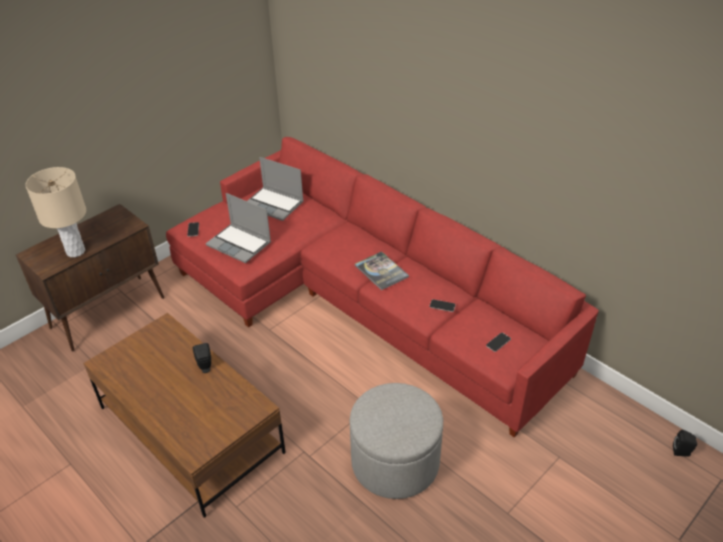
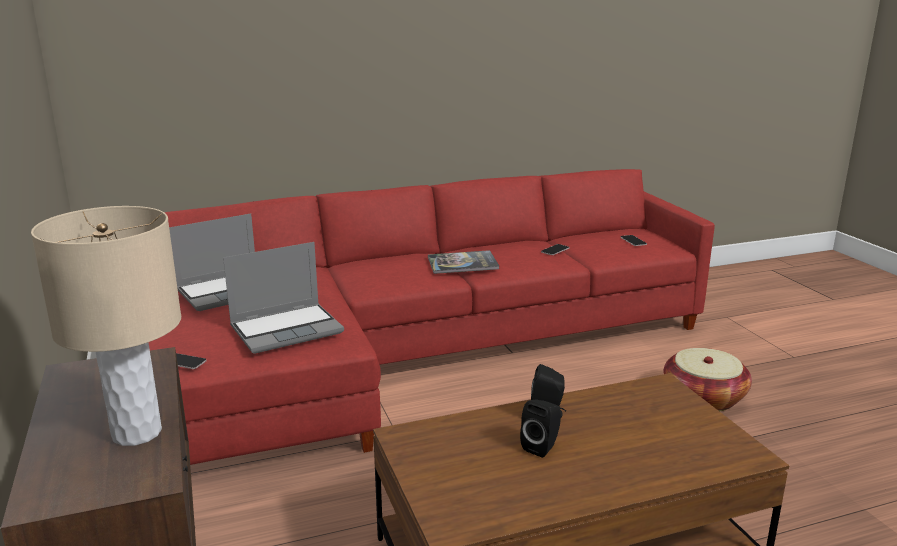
camera: 65 degrees left, 20 degrees down
grey ottoman [350,383,443,499] -> basket [663,348,752,411]
black speaker [673,430,697,456] -> black speaker moved to [520,399,561,458]

